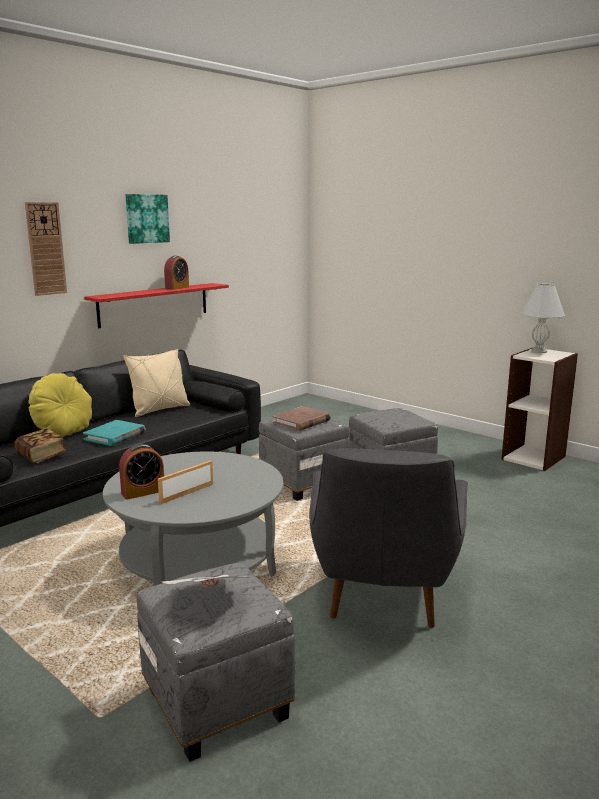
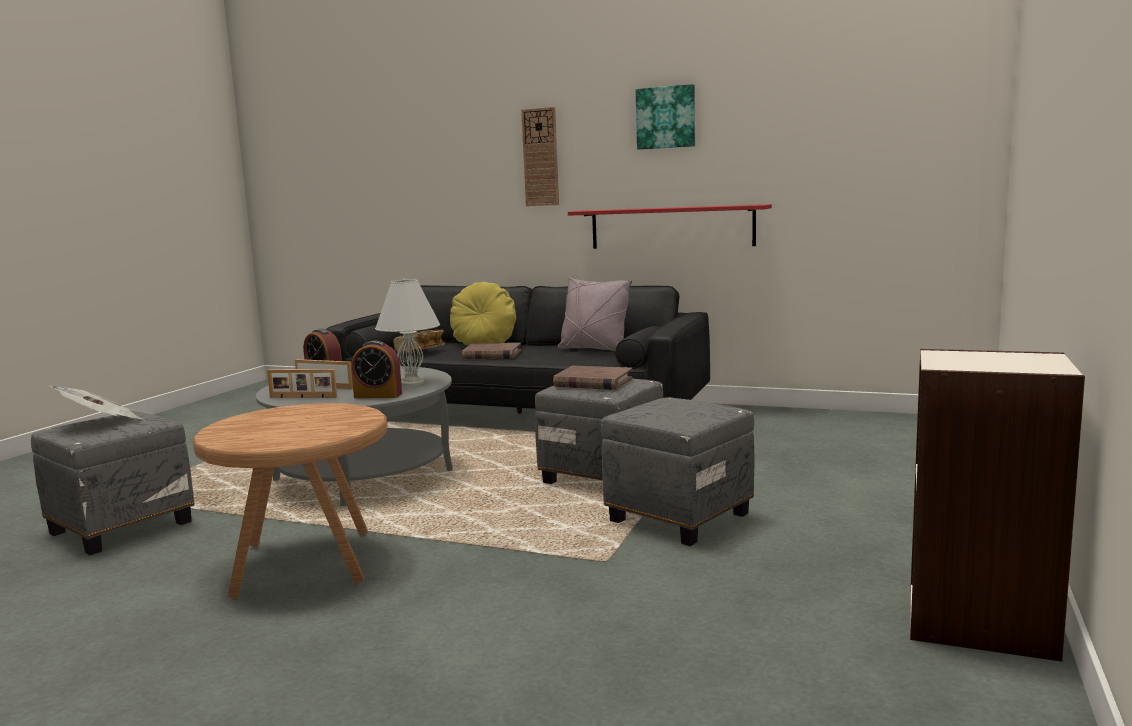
camera: 70 degrees right, 5 degrees down
turquoise book [83,420,146,446] -> brown book [462,343,521,359]
beige pillow [123,349,190,417] -> purple pillow [557,277,632,352]
alarm clock [164,256,189,290] -> alarm clock moved to [351,340,402,398]
grey armchair [309,448,468,628] -> brown side table [193,403,387,599]
white table lamp [521,283,565,353] -> white table lamp moved to [375,279,440,386]
none -> picture frame [267,369,337,398]

